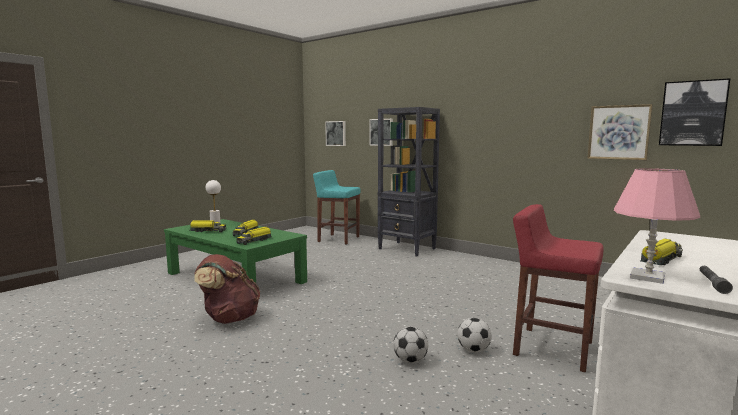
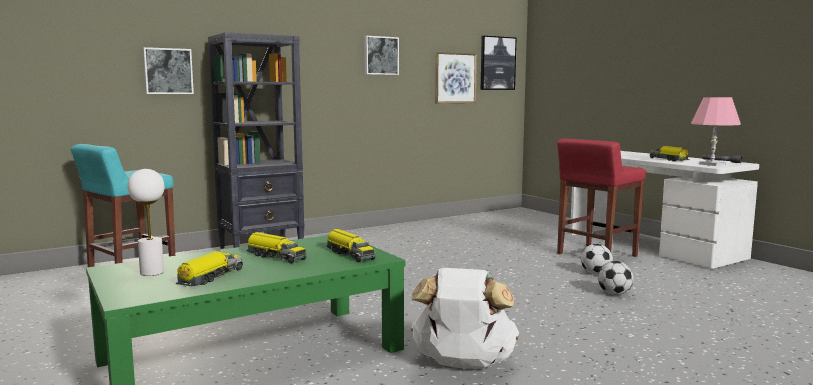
camera: 70 degrees left, 0 degrees up
brown backpack [194,254,260,324] -> white backpack [411,268,519,369]
picture [325,121,346,146] -> picture moved to [364,36,399,75]

